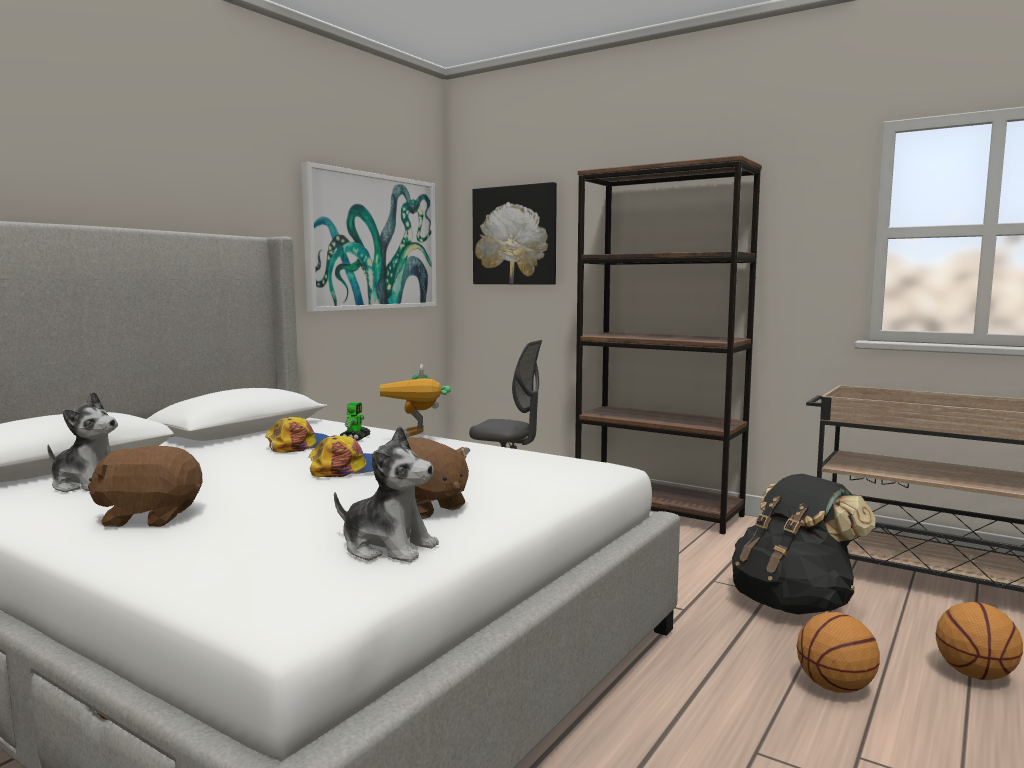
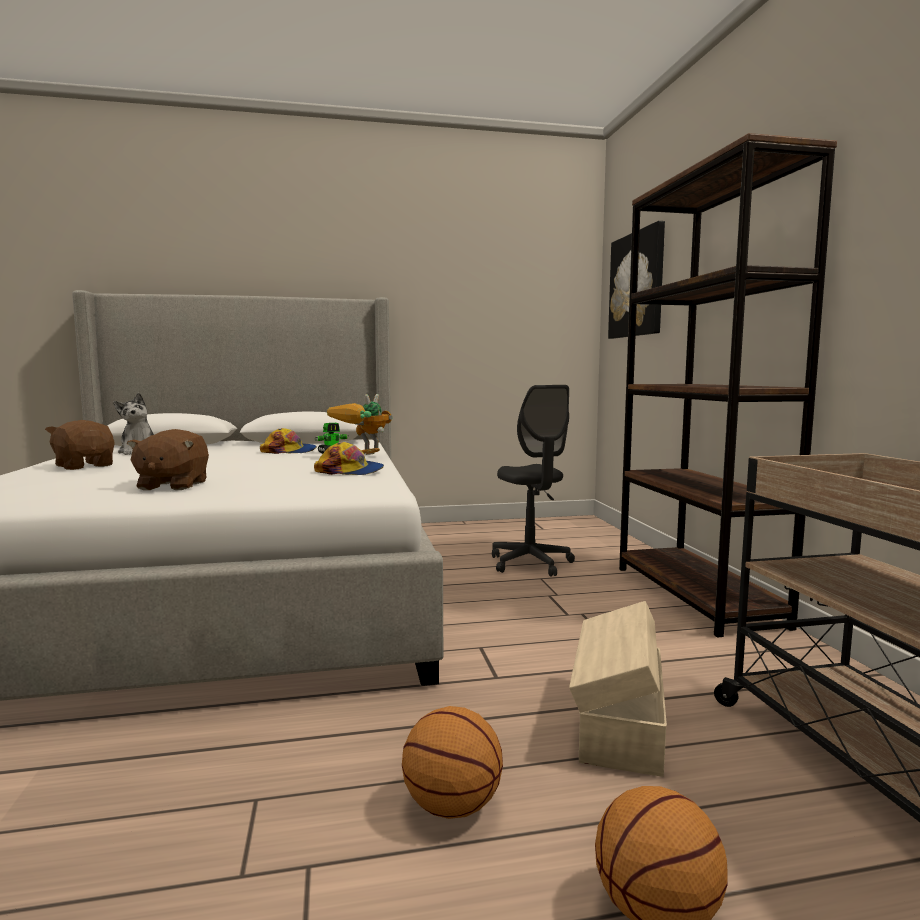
camera: 45 degrees right, 0 degrees up
picture [301,162,437,312] -> none
cap [308,435,374,477] -> cap moved to [314,442,384,475]
plush toy [334,426,439,562] -> none
black backpack [732,474,875,615] -> beige storage box [569,601,667,777]

